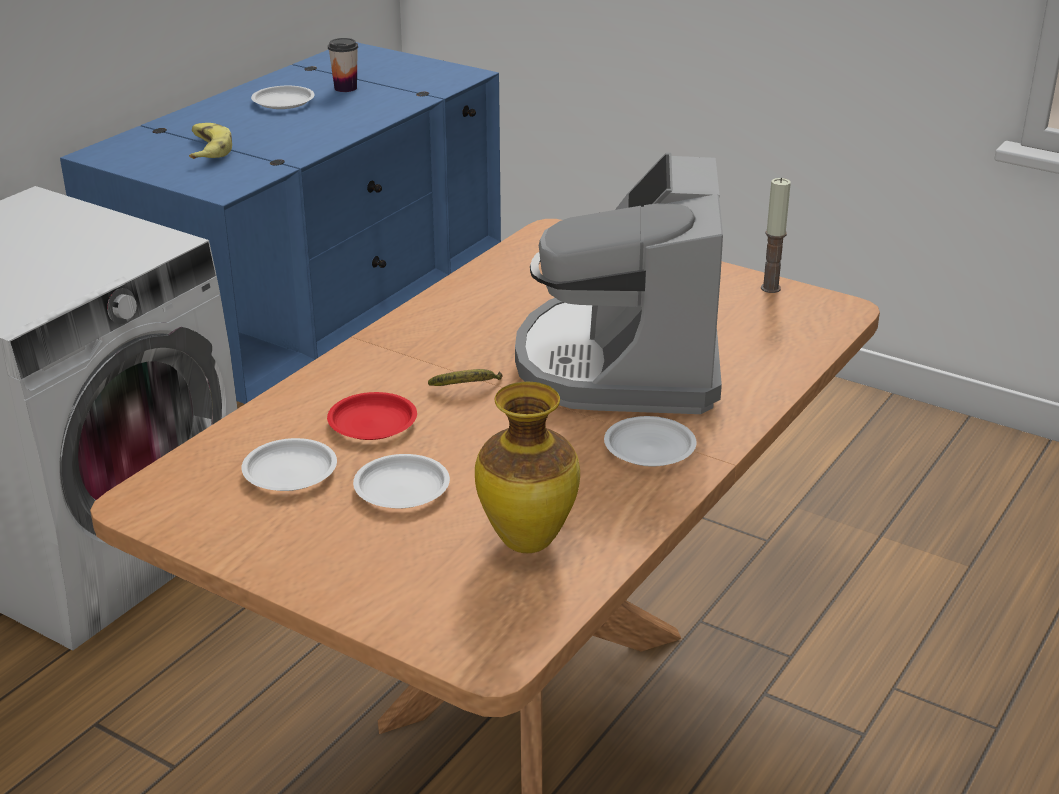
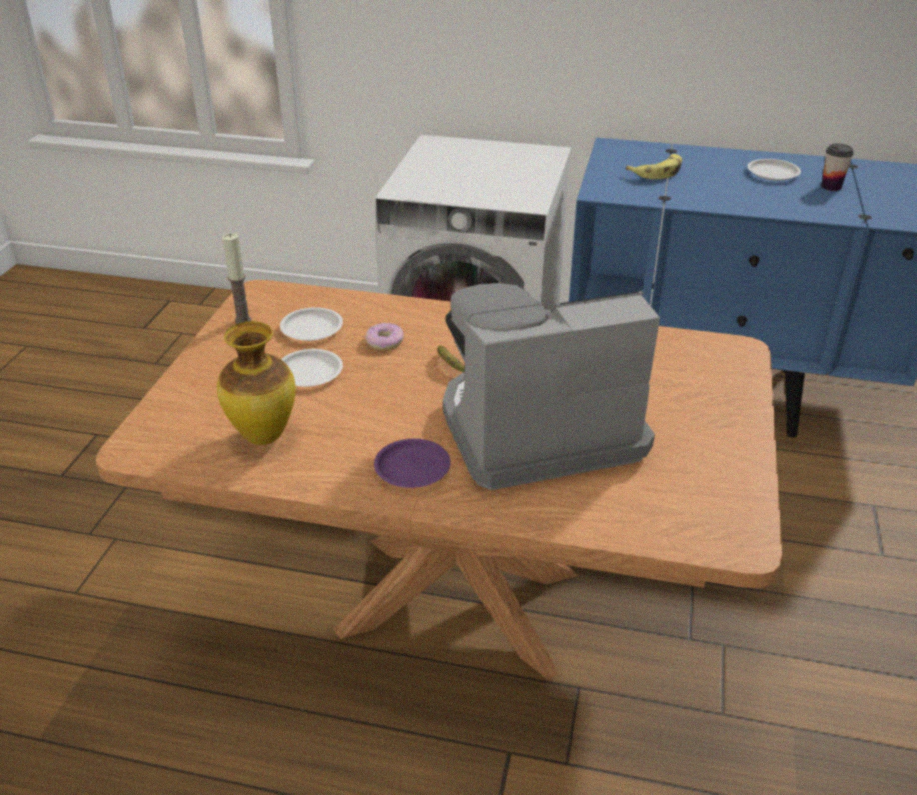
camera: 70 degrees right, 5 degrees up
red plate [327,392,417,440] -> donut [365,323,404,350]
white plate [604,416,697,466] -> purple plate [374,439,451,488]
candle [761,178,791,293] -> candle moved to [222,233,251,324]

